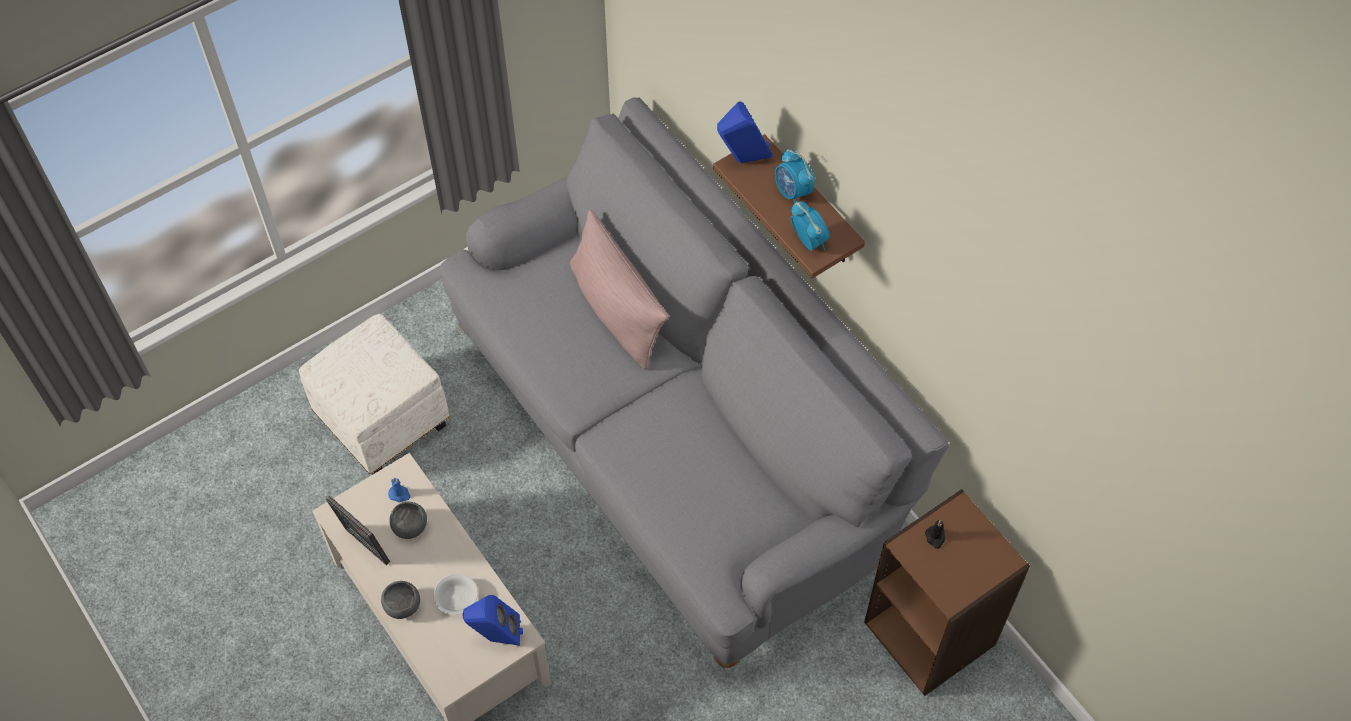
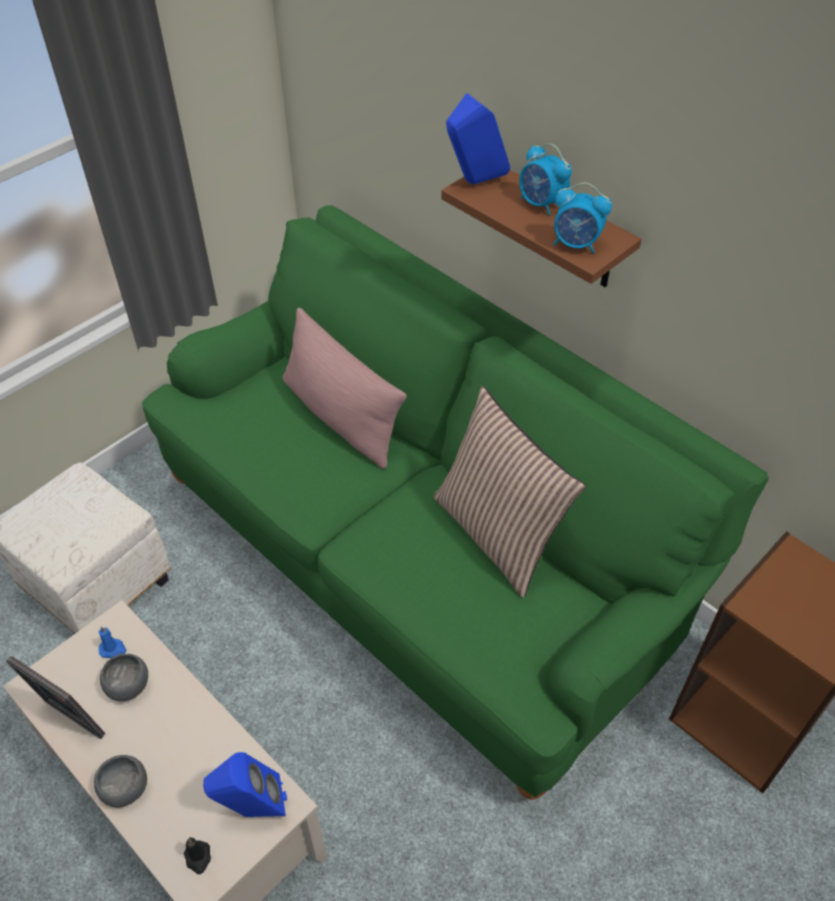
camera: 10 degrees left, 10 degrees down
white bowl [434,574,478,615] -> none
grey sofa [440,97,949,668] -> green sofa [142,205,769,800]
alarm clock [791,201,830,251] -> alarm clock turned 150 degrees clockwise [553,183,612,254]
black candle [925,520,945,549] -> black candle moved to [184,837,211,874]
none -> pillow [434,386,586,598]

